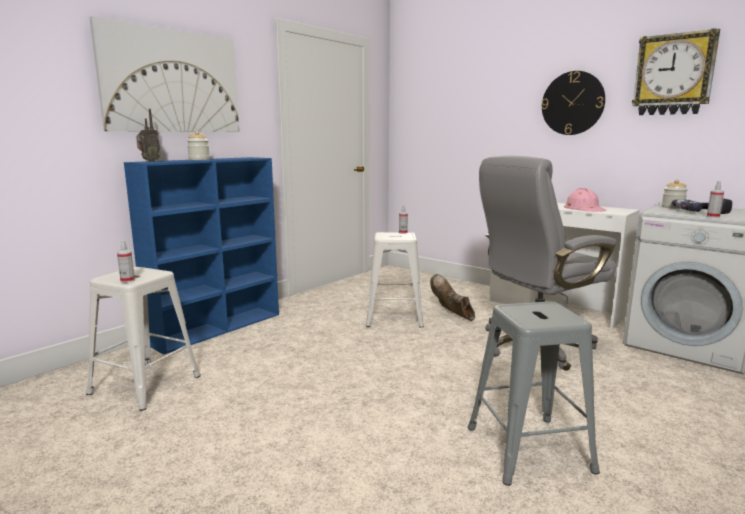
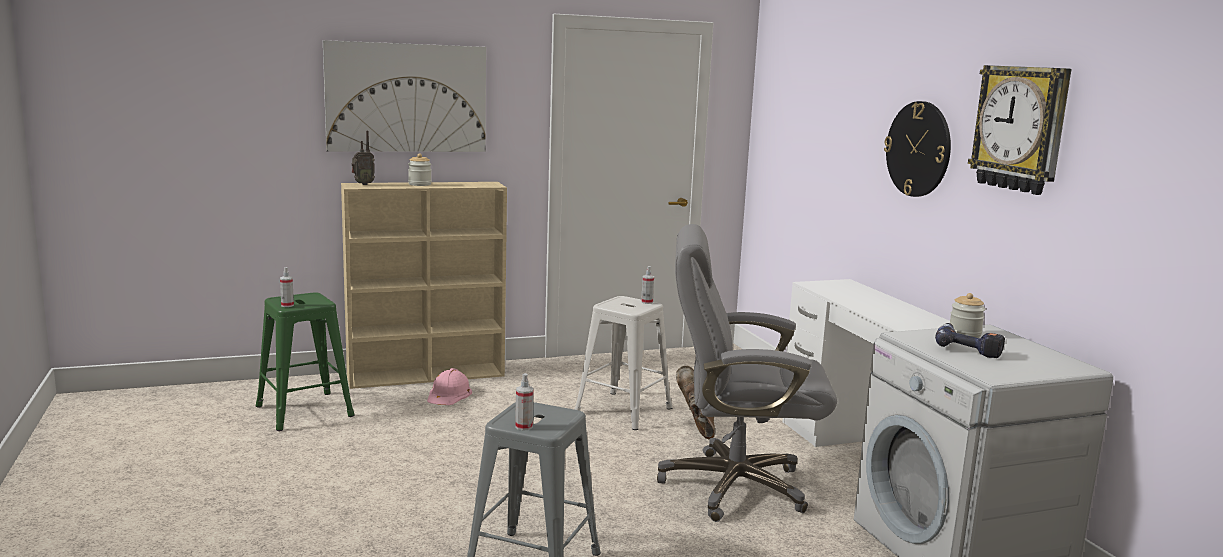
camera: 30 degrees right, 0 degrees up
white stool [86,267,201,411] -> green stool [255,293,355,431]
blue bookcase [124,157,279,355] -> beige bookcase [341,182,507,389]
pink hard hat [564,188,607,212] -> pink hard hat moved to [427,368,472,405]
spray bottle [707,181,724,218] -> spray bottle moved to [515,373,534,430]

